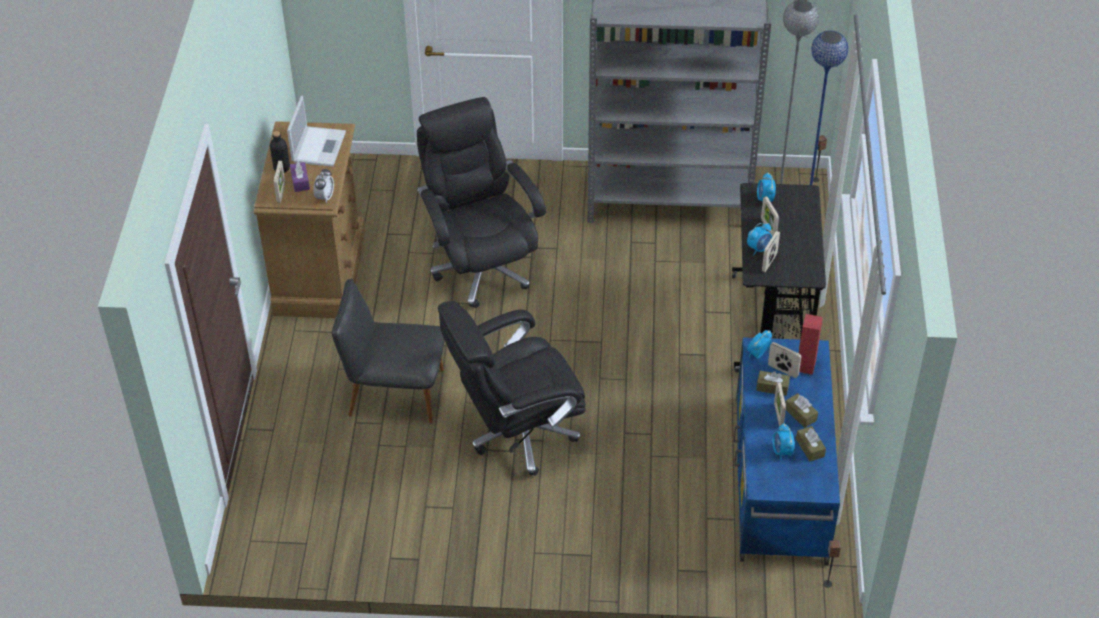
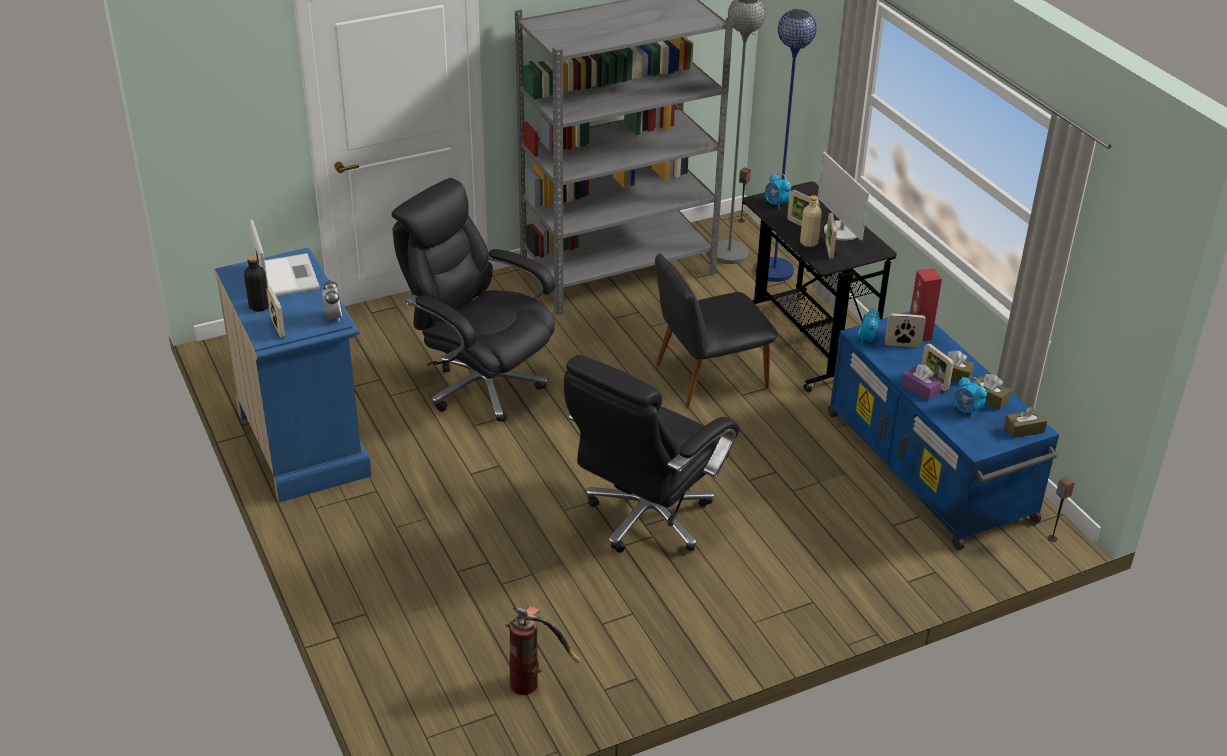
camera: 30 degrees left, 10 degrees down
brown dresser [254,121,365,318] -> blue dresser [214,248,372,502]
purple tissue box [290,161,310,192] -> purple tissue box moved to [901,364,942,401]
black chair [332,278,445,423] -> black chair moved to [655,254,778,408]
alarm clock [747,223,772,255] -> beige bottle [800,195,822,247]
brown tissue box [756,371,790,396] -> brown tissue box moved to [1004,407,1047,438]
none -> fire extinguisher [505,606,581,695]
none -> monitor [818,151,869,241]

